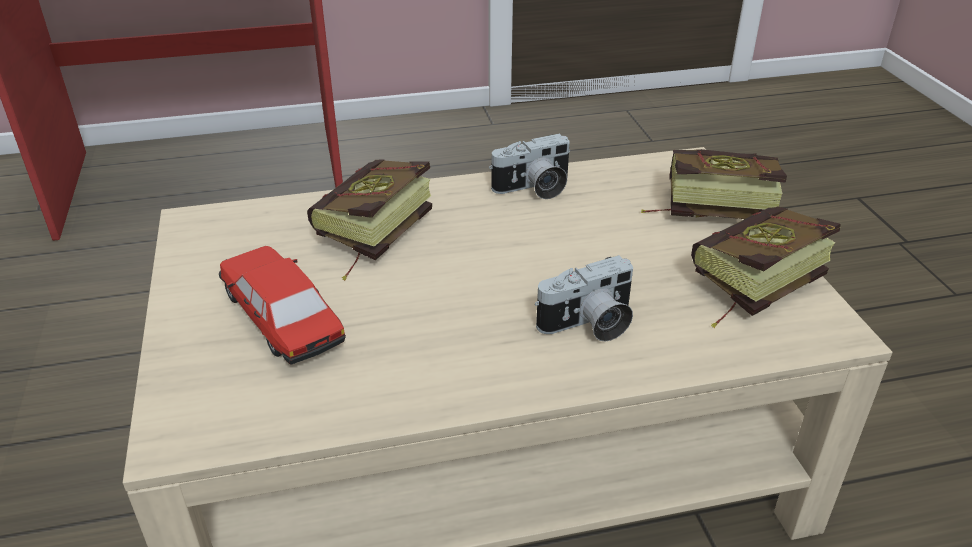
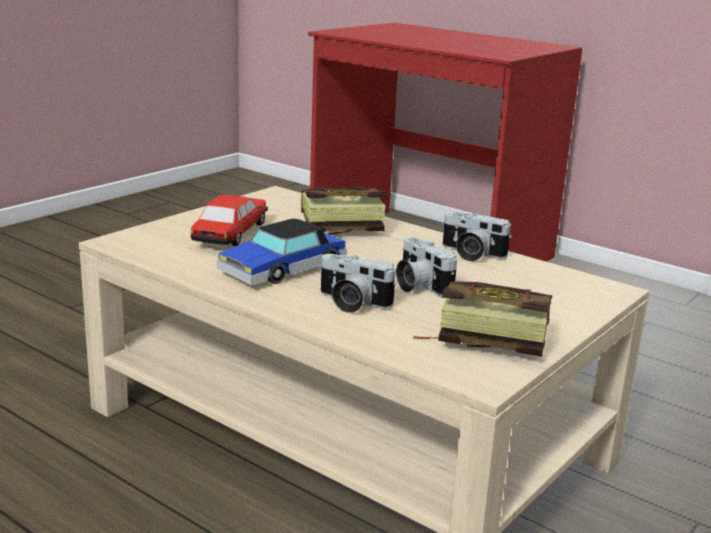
camera: 50 degrees right, 15 degrees down
book [641,149,787,219] -> none
none -> toy car [216,218,347,285]
none -> camera [396,237,457,297]

